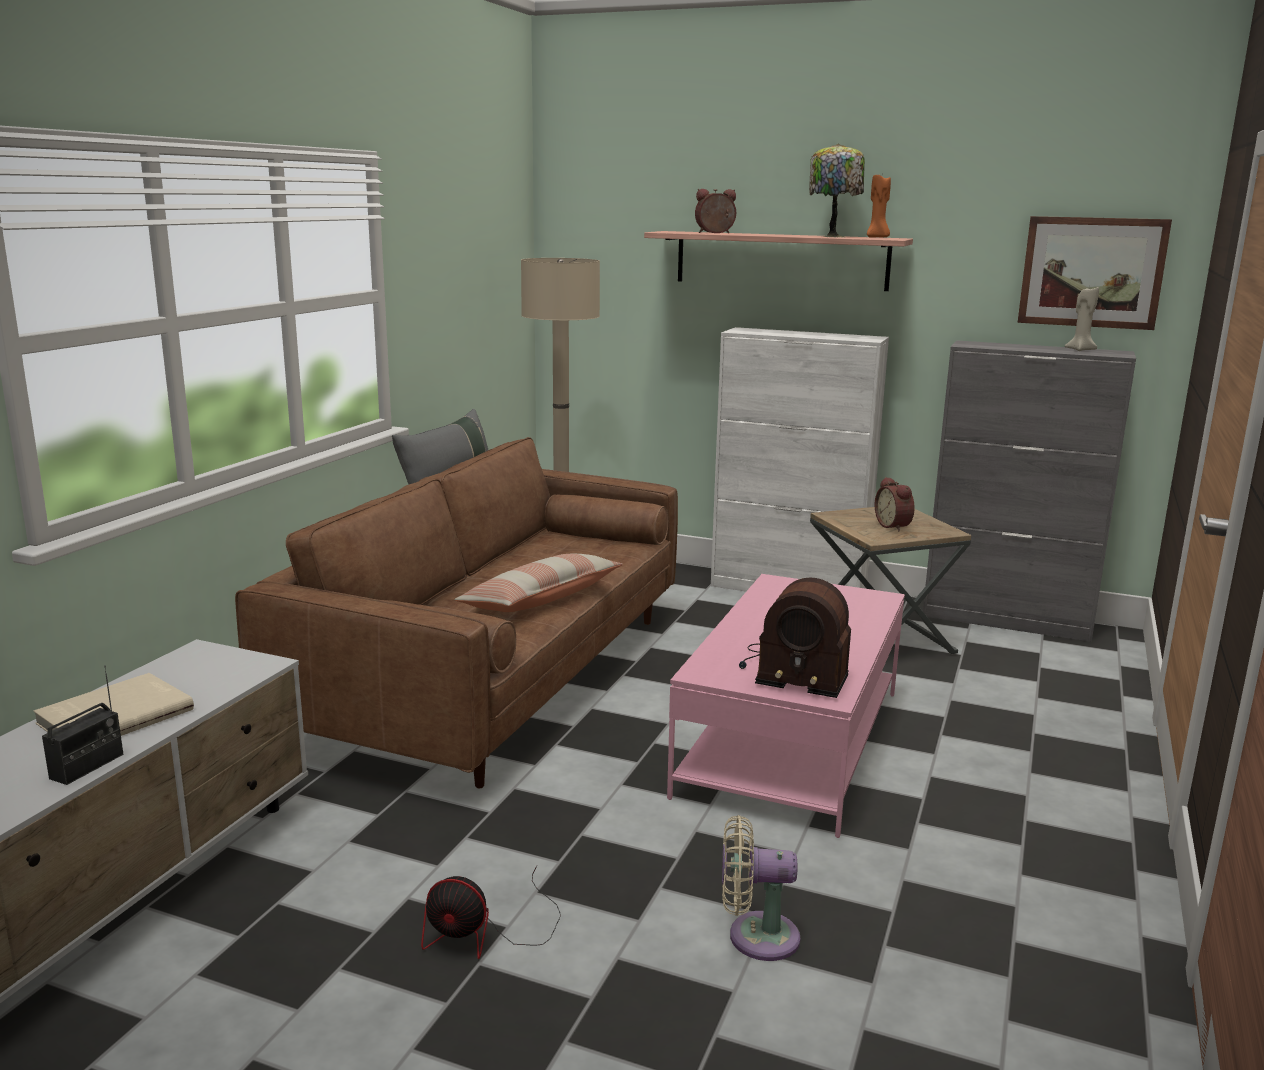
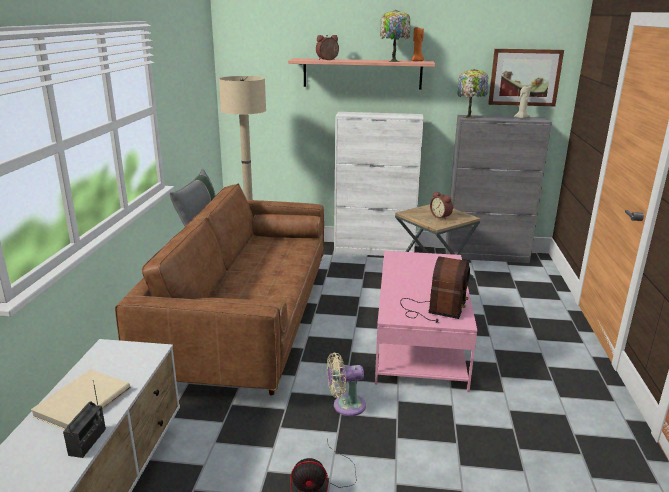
camera: 15 degrees left, 5 degrees up
pillow [454,554,623,612] -> none
beige fan [722,815,800,961] -> beige fan moved to [327,352,366,416]
radio [739,578,851,698] -> radio turned 75 degrees counterclockwise [400,256,470,323]
none -> table lamp [458,69,488,119]

